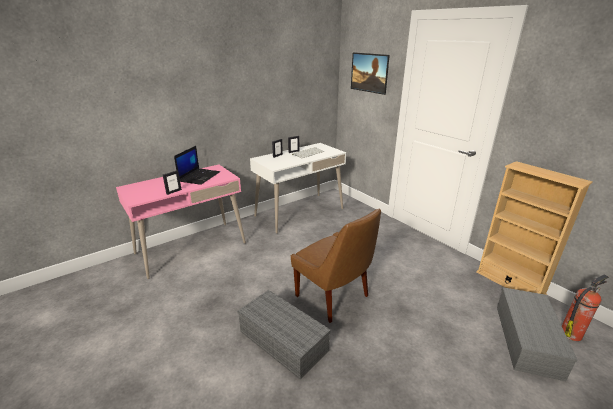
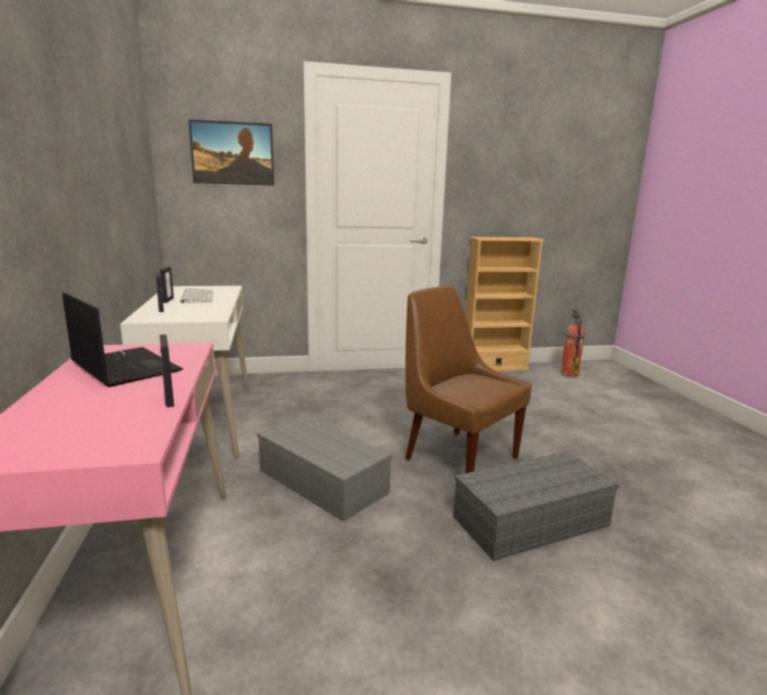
camera: 65 degrees left, 10 degrees down
brown chair [291,208,381,323] -> brown chair turned 120 degrees counterclockwise [405,286,532,473]
grey storage box [497,287,578,381] -> grey storage box moved to [257,415,392,522]

